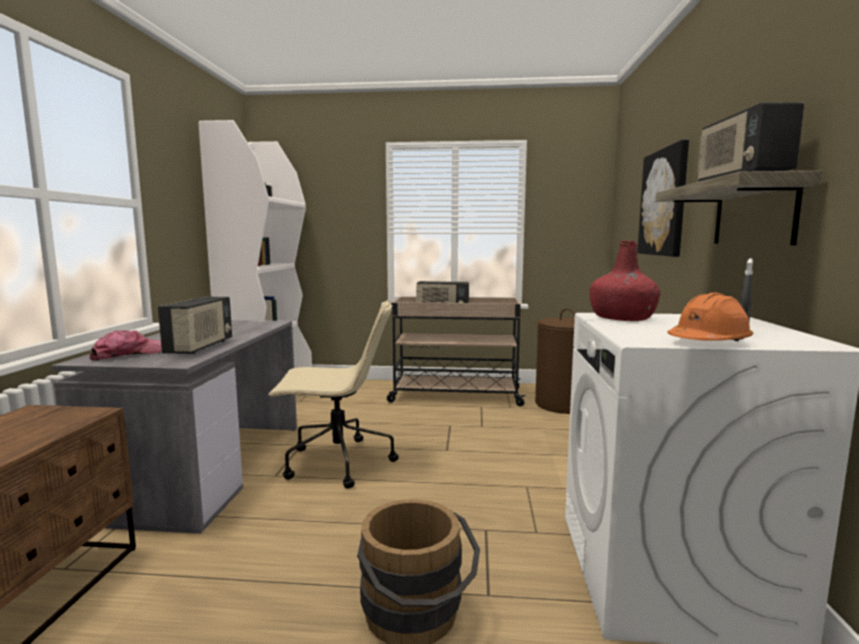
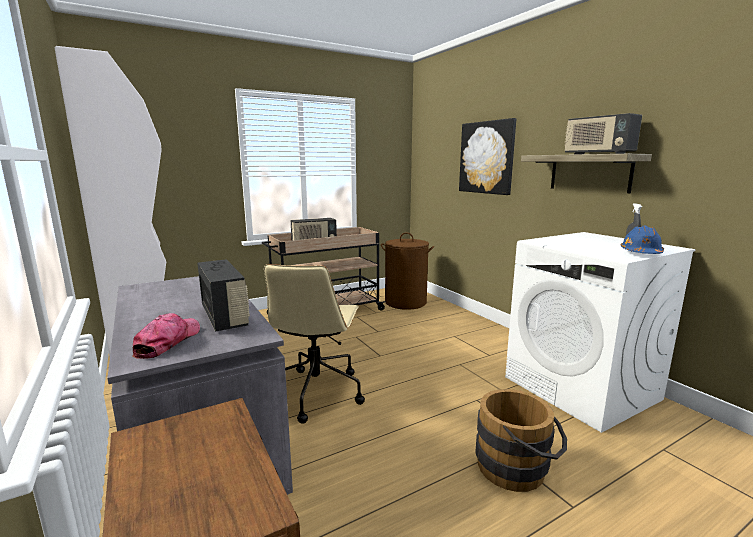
camera: 35 degrees left, 5 degrees up
beige office chair [268,300,399,489] -> beige office chair turned 135 degrees clockwise [264,264,365,424]
red bottle [589,241,660,321] -> none
orange hard hat [667,292,753,341] -> blue hard hat [621,226,664,254]

